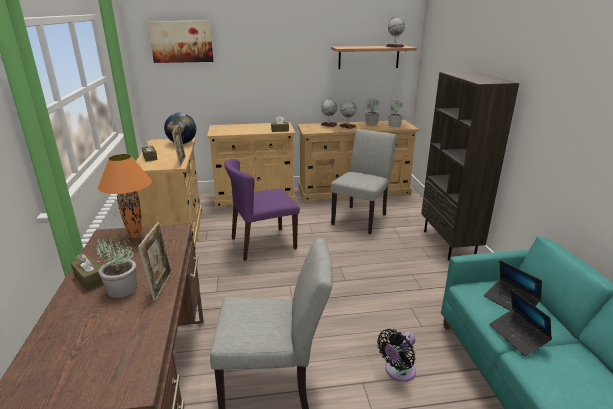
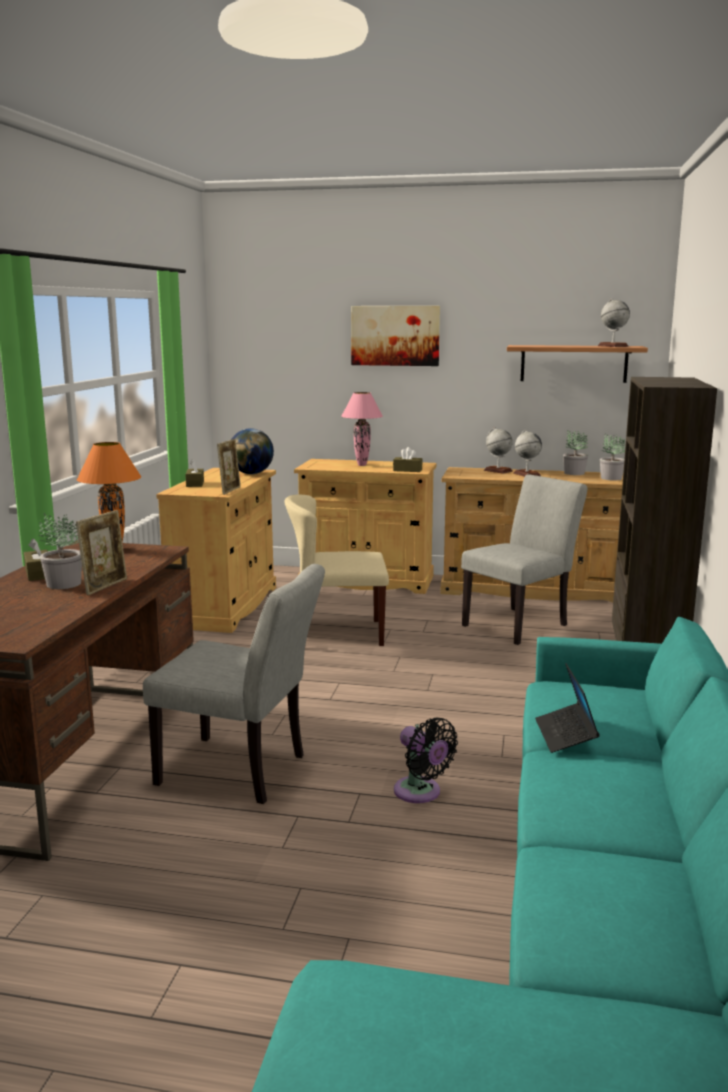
camera: 20 degrees right, 10 degrees down
picture [148,21,214,63] -> picture moved to [351,306,440,366]
purple chair [224,159,300,261] -> beige chair [284,494,389,646]
black fan [377,329,416,382] -> black fan turned 105 degrees counterclockwise [394,718,458,803]
laptop [484,260,542,311] -> none
none -> pink table lamp [341,392,383,466]

